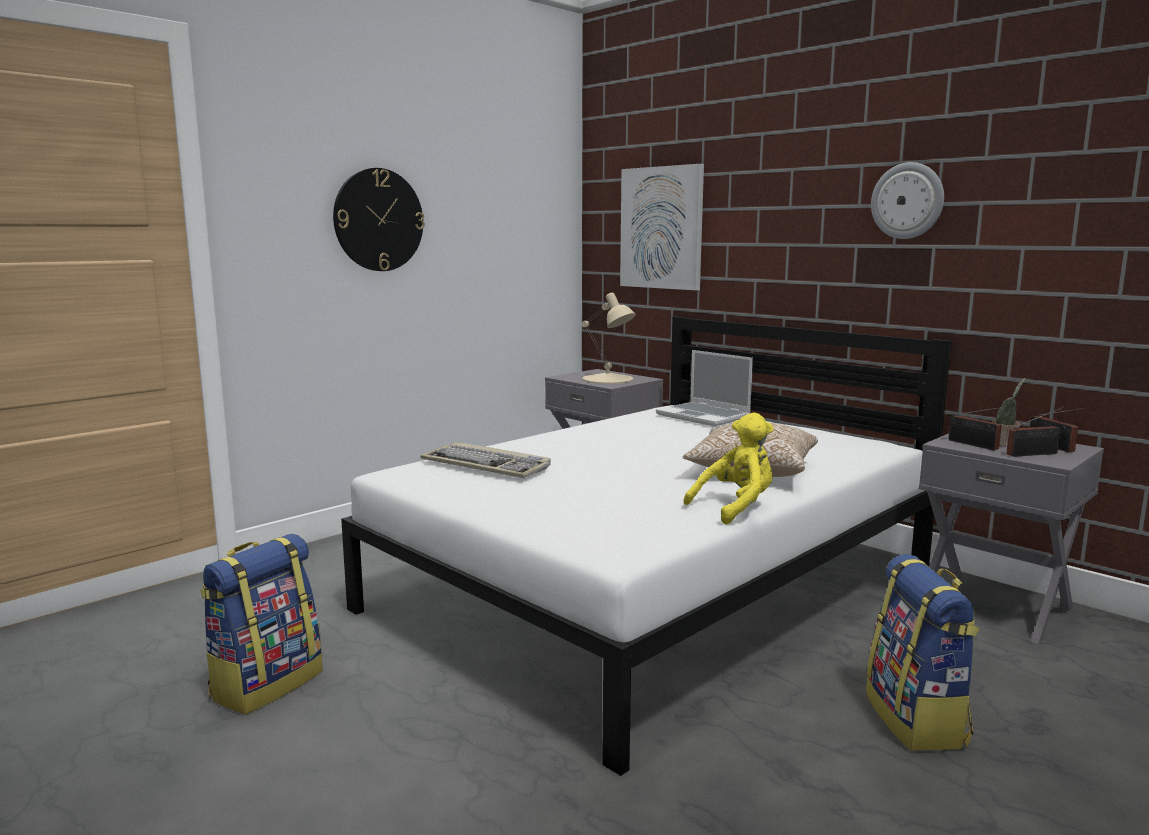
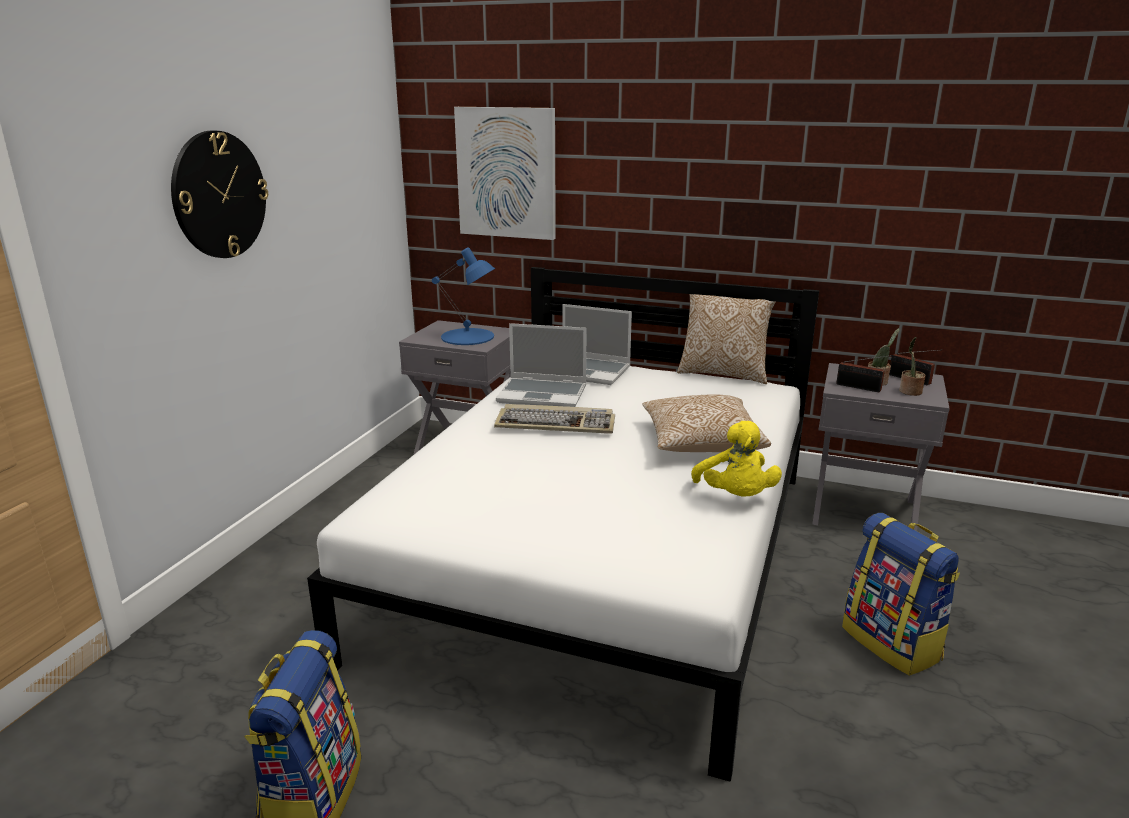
camera: 25 degrees left, 10 degrees up
keyboard [421,442,551,478] -> keyboard moved to [494,404,615,434]
beige table lamp [582,293,636,384] -> blue table lamp [432,247,495,345]
yellow plush toy [684,413,774,524] -> yellow plush toy turned 135 degrees clockwise [691,421,782,496]
wall clock [871,162,944,239] -> none
radio [1006,407,1064,457] -> potted plant [899,337,926,396]
none -> laptop [496,323,587,407]
none -> pillow [677,294,776,384]

